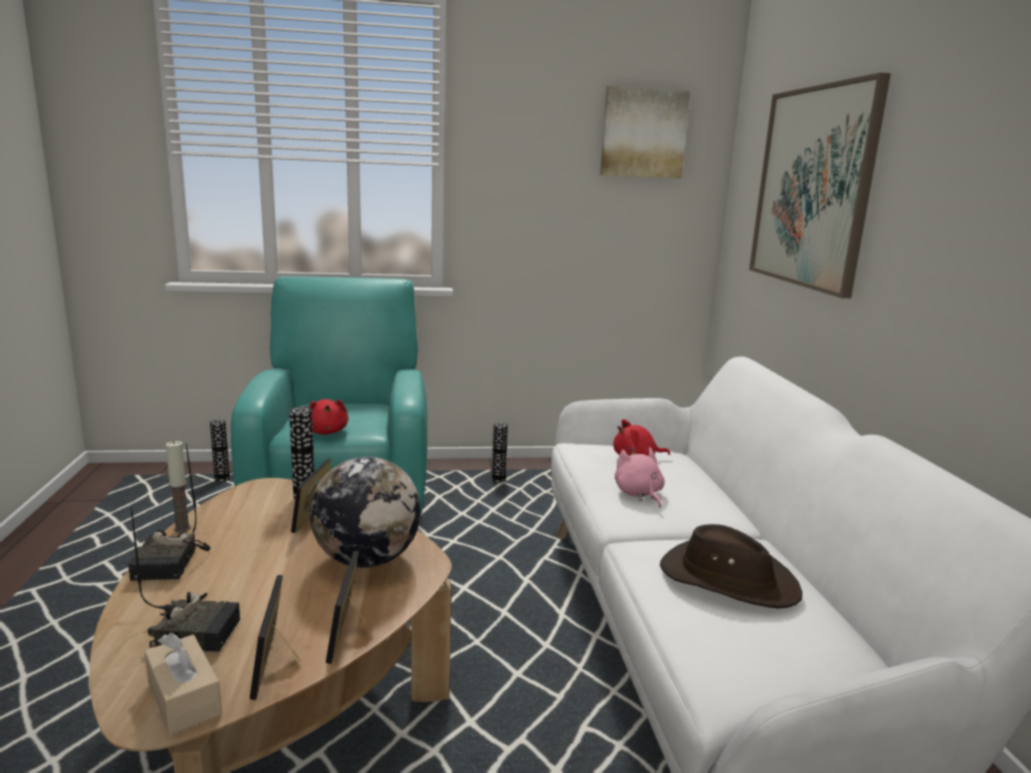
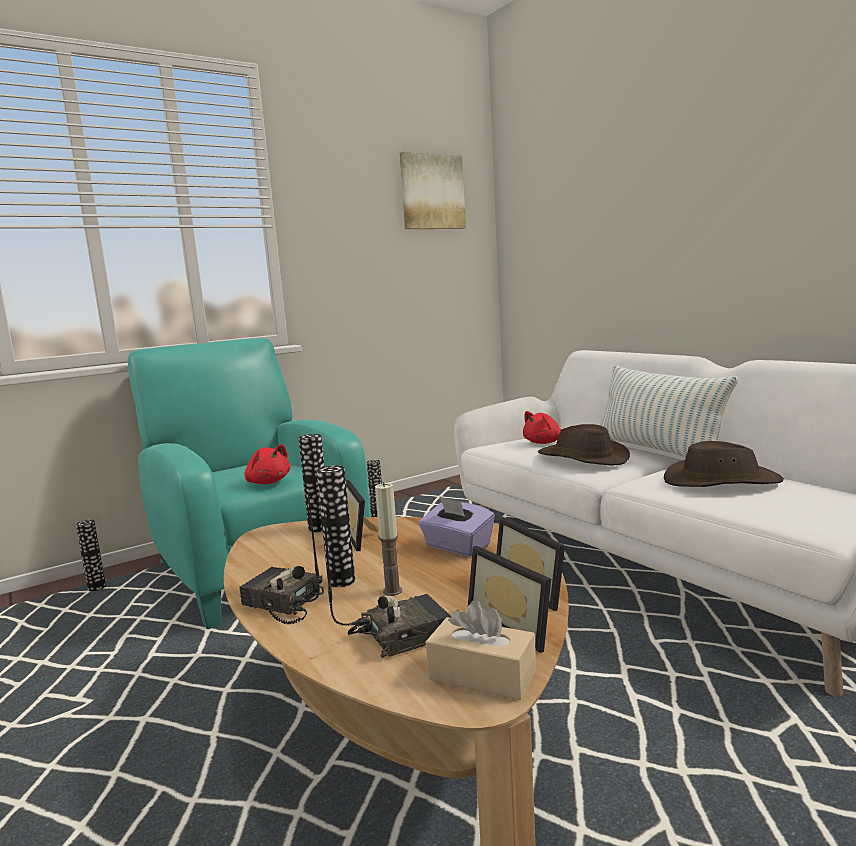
camera: 25 degrees left, 5 degrees down
radio [128,443,210,581] -> radio turned 150 degrees clockwise [239,493,324,624]
candle [166,441,191,532] -> candle moved to [375,482,402,596]
globe [310,457,421,568] -> purple tissue box [419,496,495,557]
pink plush toy [615,447,665,507] -> brown hat [538,424,630,465]
picture [749,73,891,298] -> none
none -> vase [316,465,355,587]
none -> pillow [600,365,738,458]

